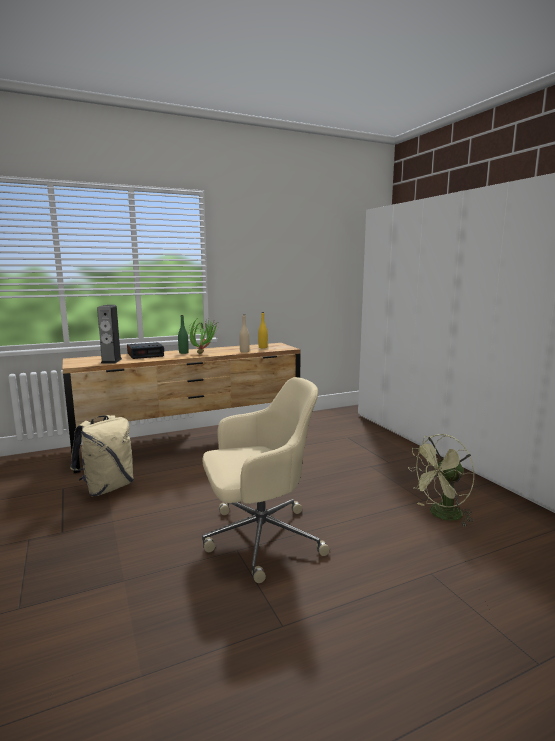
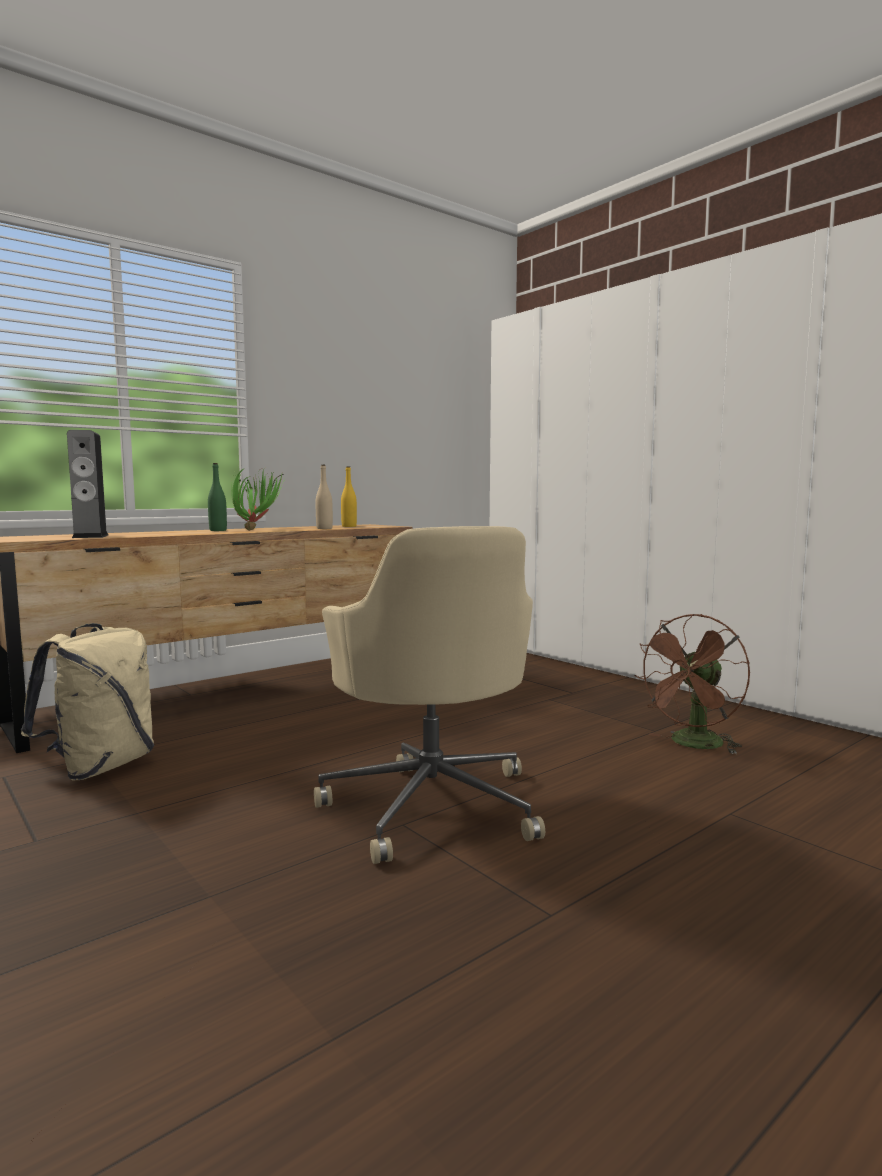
camera: 15 degrees left, 5 degrees down
alarm clock [127,342,164,359] -> none
beige office chair [202,377,330,583] -> beige office chair turned 105 degrees clockwise [314,526,545,864]
green fan [408,434,475,527] -> brown fan [634,614,750,754]

